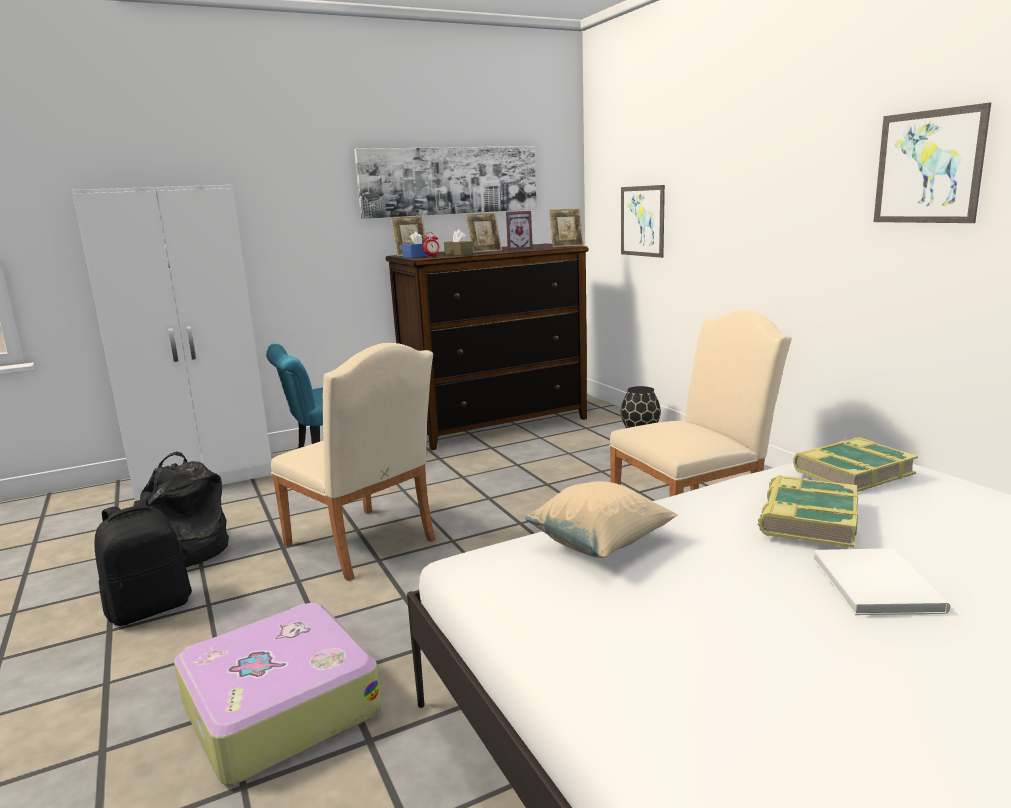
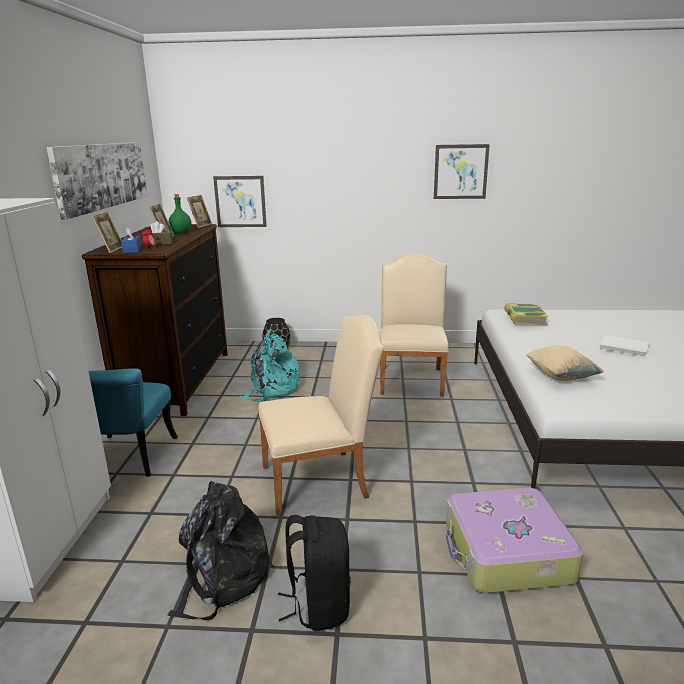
camera: 60 degrees left, 5 degrees up
picture frame [506,211,533,251] -> green bottle [169,194,191,233]
book [758,475,858,548] -> none
none -> turquoise backpack [238,329,300,402]

